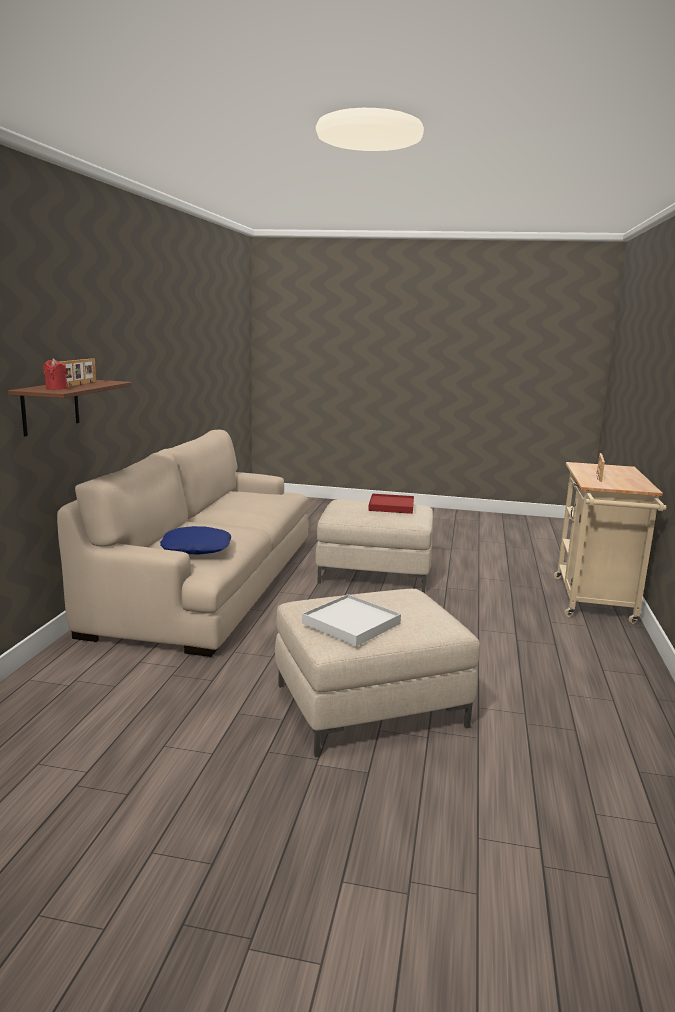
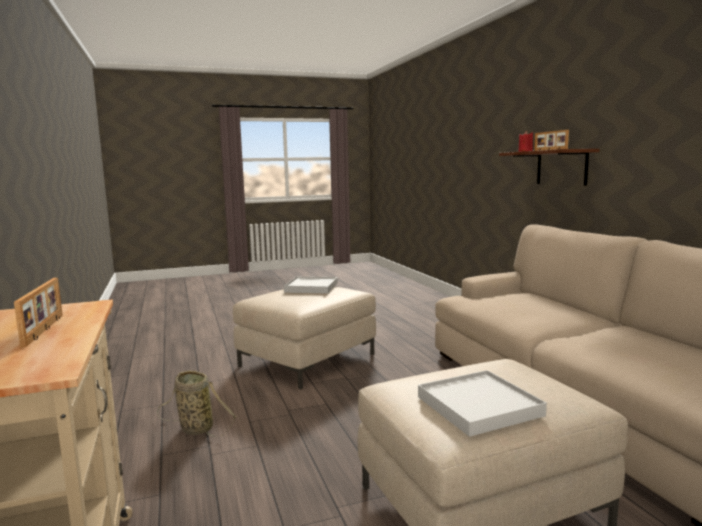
camera: 150 degrees right, 5 degrees down
blue pillow [160,526,231,555] -> none
red tray [368,494,414,514] -> white tray [418,370,547,437]
none -> basket [157,370,236,437]

